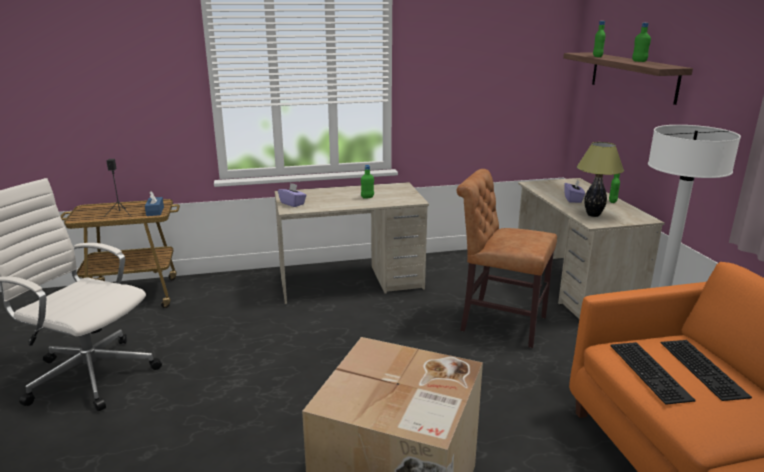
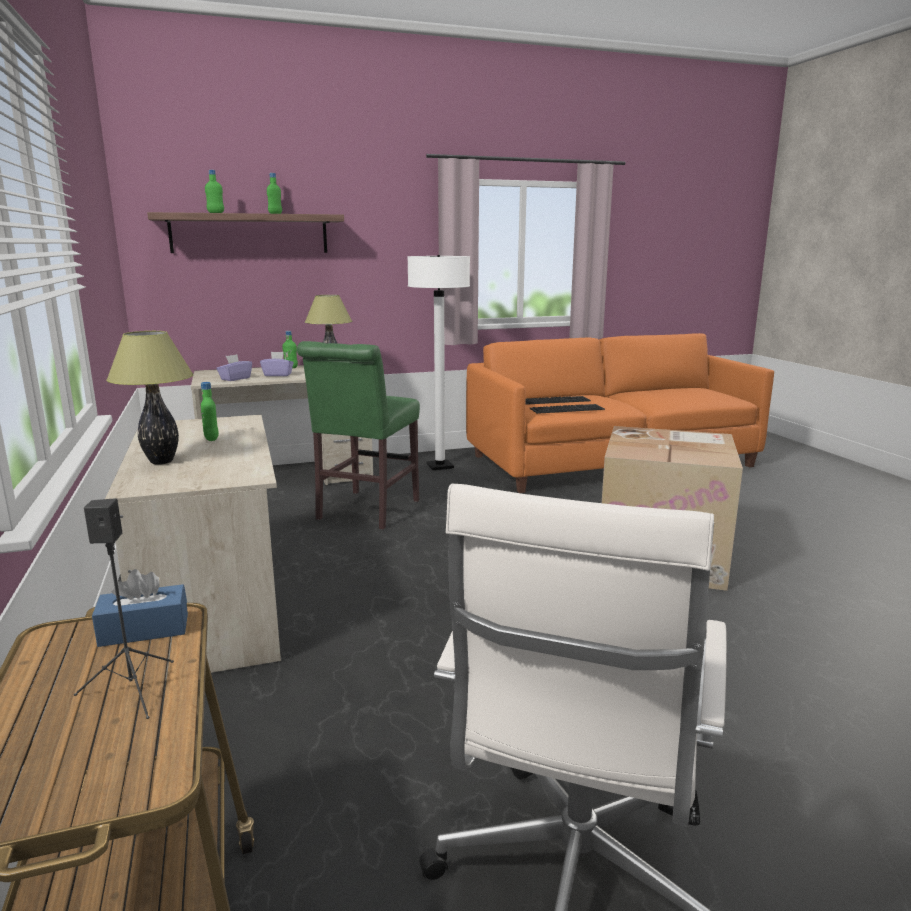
camera: 95 degrees left, 5 degrees down
purple tissue box [278,183,307,207] -> purple tissue box moved to [217,354,252,381]
brown chair [457,169,557,348] -> green chair [297,341,420,529]
none -> table lamp [107,331,194,464]

